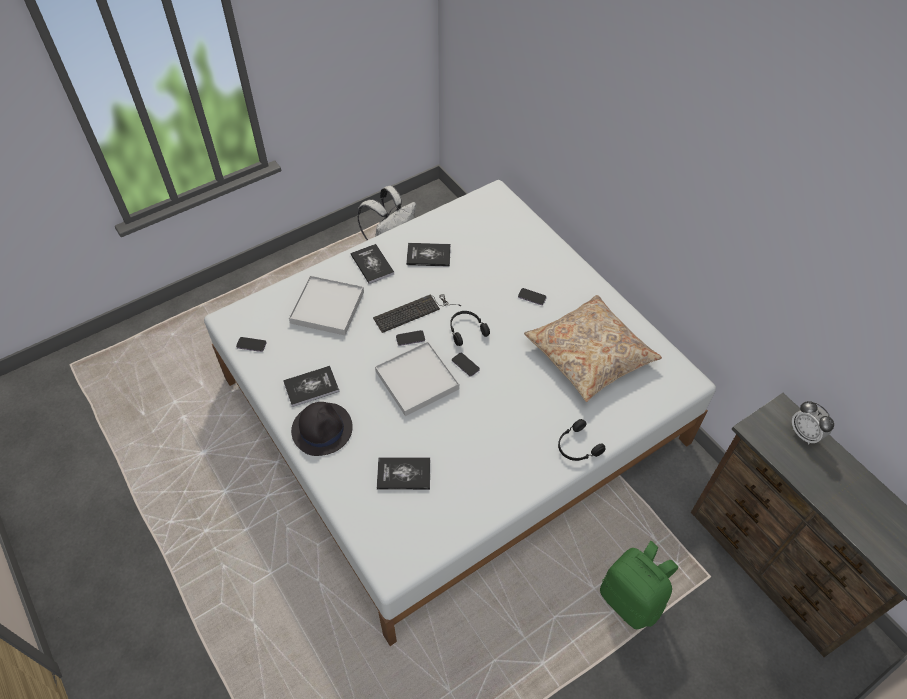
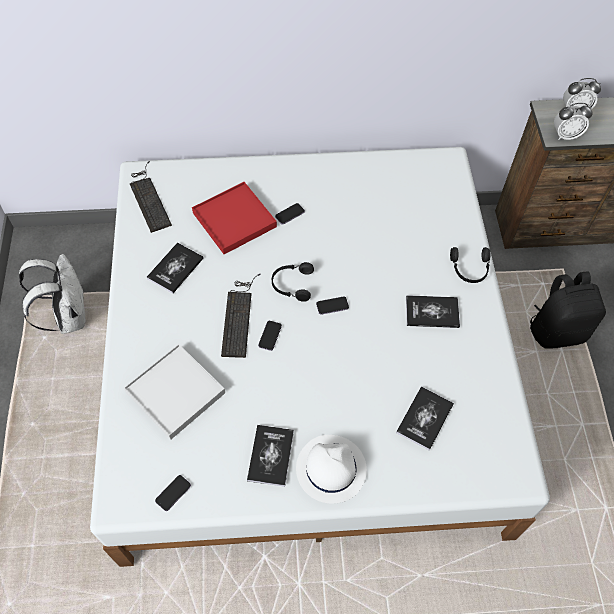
camera: 60 degrees left, 5 degrees up
black hat [291,402,353,456] -> white hat [296,435,367,504]
book [351,244,394,284] -> book moved to [406,295,460,328]
white tray [375,341,459,416] -> none
beige pillow [524,295,662,402] -> none
green backpack [600,541,678,629] -> black backpack [530,271,606,349]
none -> keyboard [130,161,172,233]
none -> red tray [192,182,277,254]
none -> alarm clock [554,103,593,140]

